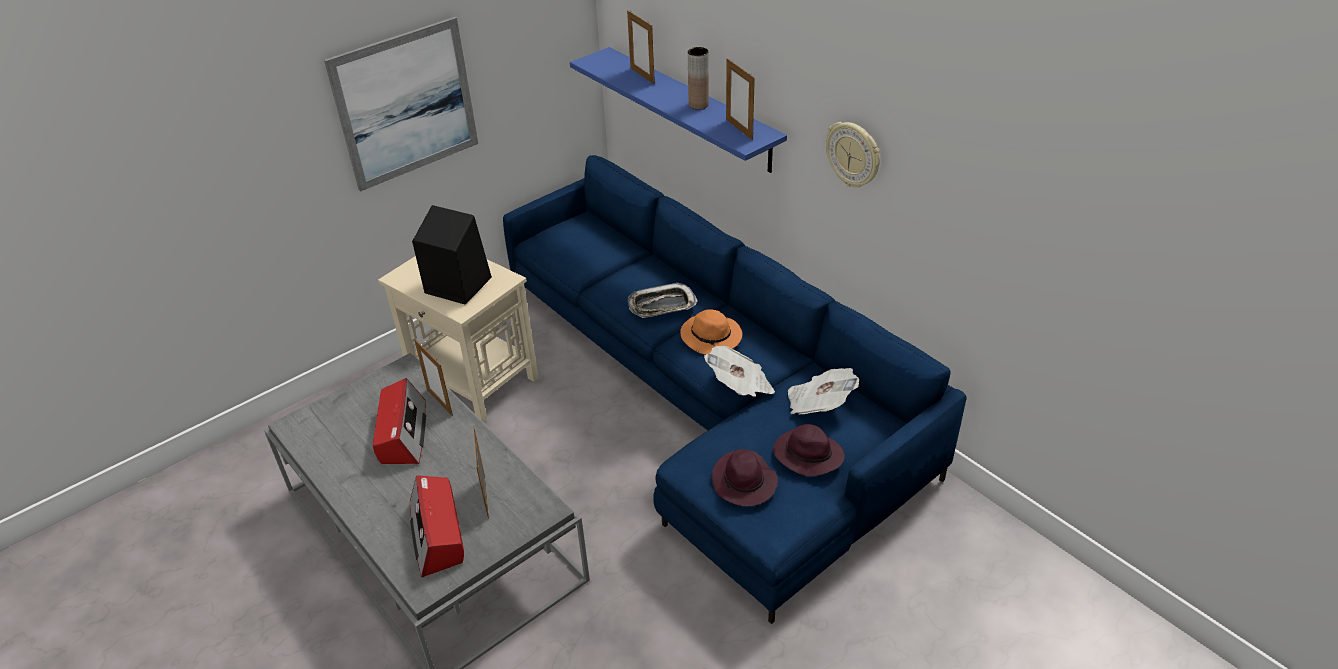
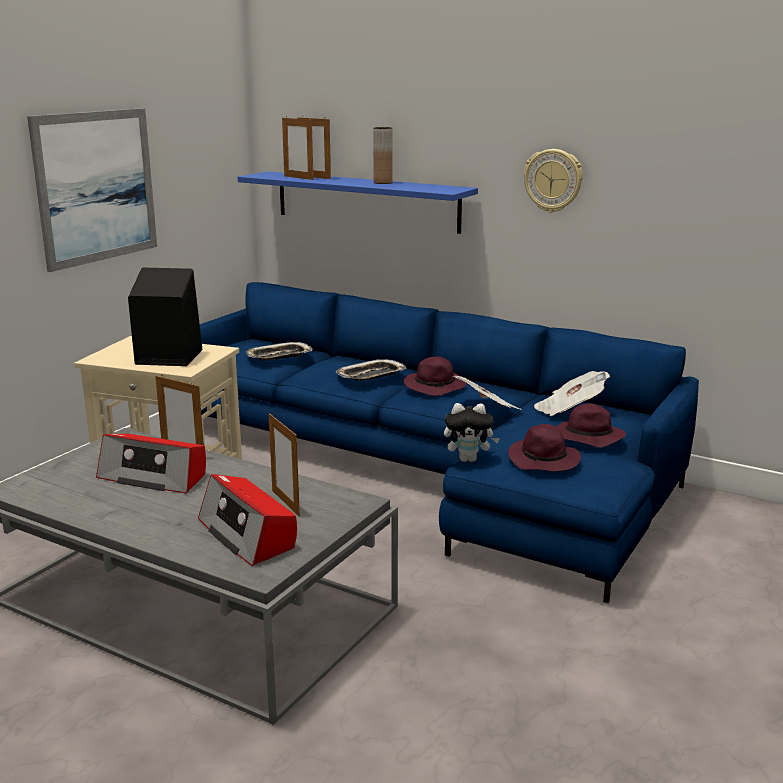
camera: 20 degrees left, 20 degrees down
radio [373,378,426,464] -> radio turned 135 degrees clockwise [96,434,206,493]
orange hat [680,309,742,354] -> purple hat [404,356,466,396]
picture frame [726,58,755,140] -> picture frame moved to [282,117,314,180]
none -> tray [246,342,313,361]
none -> plush toy [444,403,500,462]

